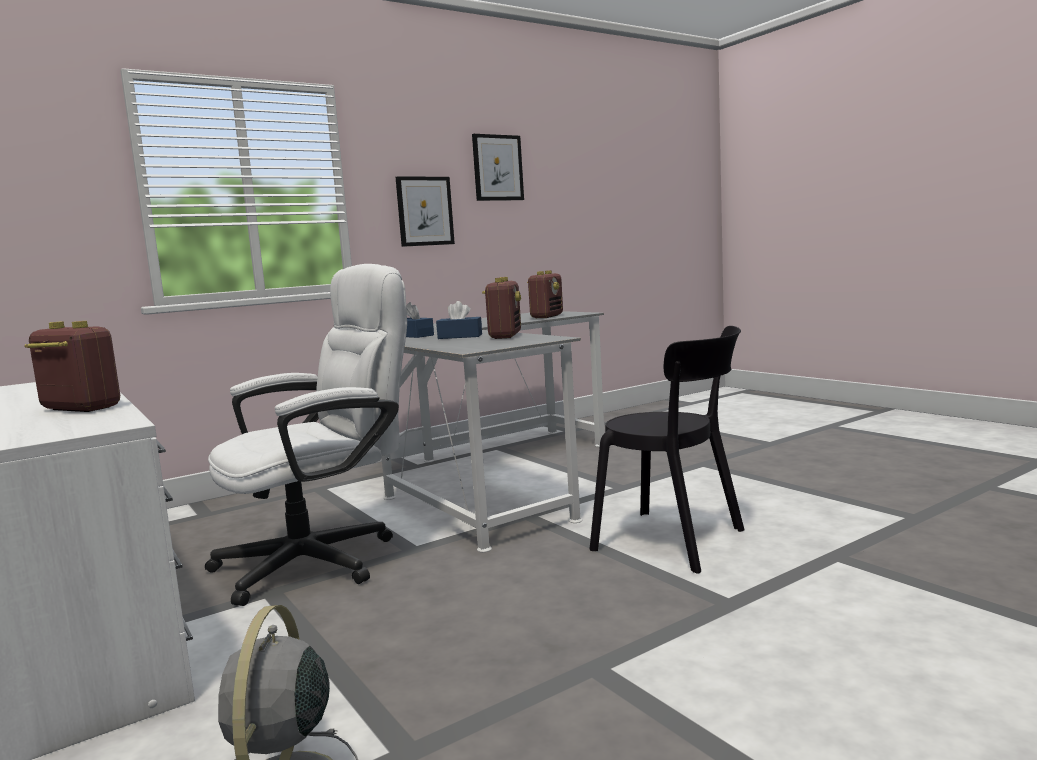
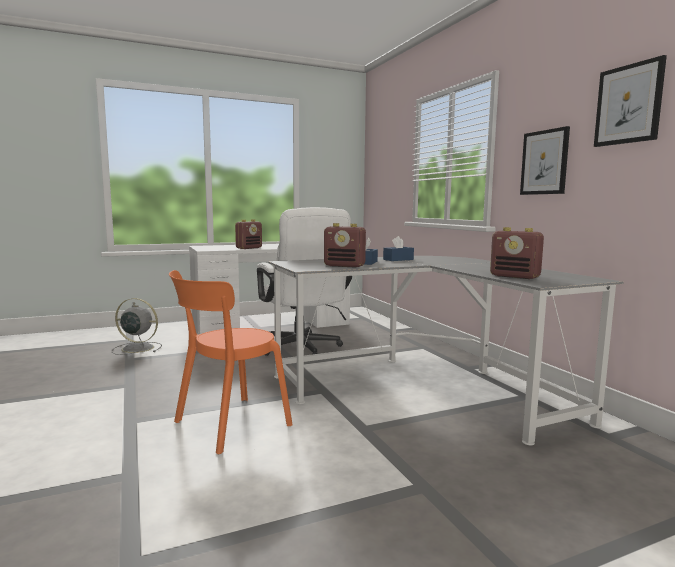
camera: 100 degrees right, 0 degrees up
black chair [589,326,744,574] -> orange chair [169,270,293,455]

